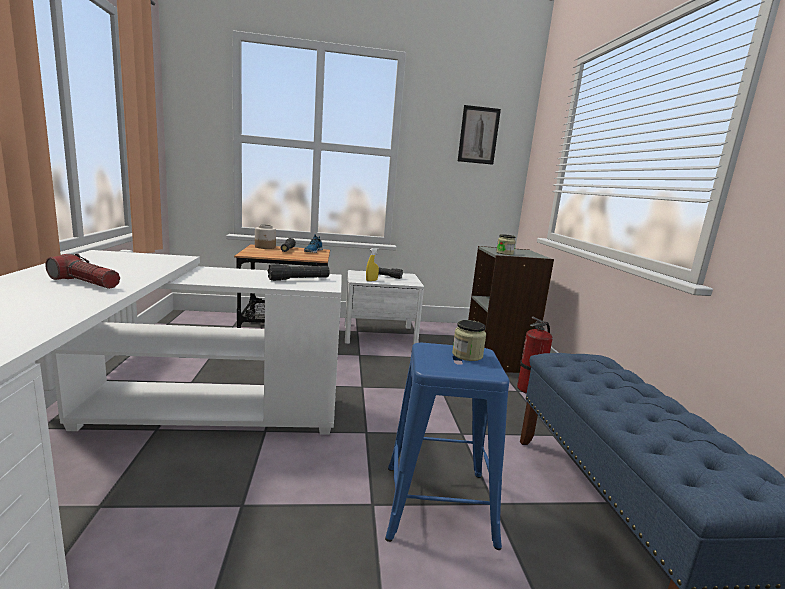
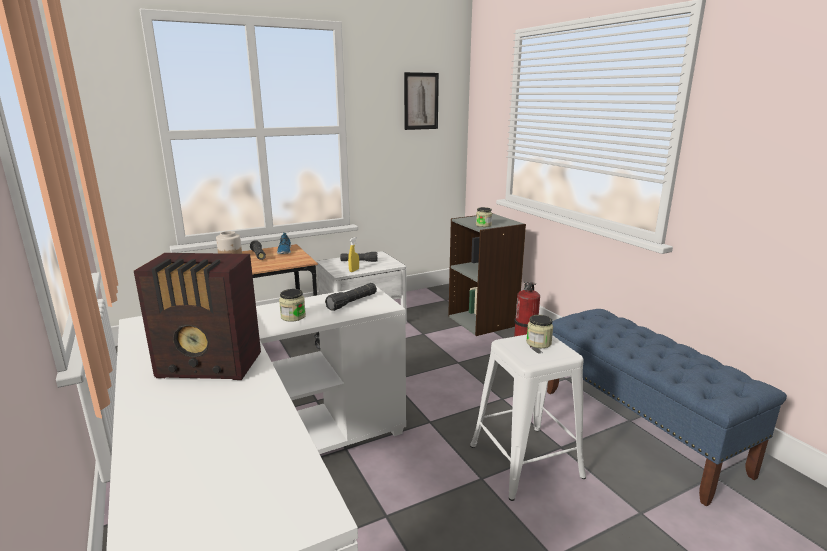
camera: 20 degrees left, 5 degrees up
flashlight [45,254,120,289] -> radio [134,253,261,380]
blue stool [385,343,510,550] -> white stool [470,334,586,501]
none -> jar [279,289,306,322]

